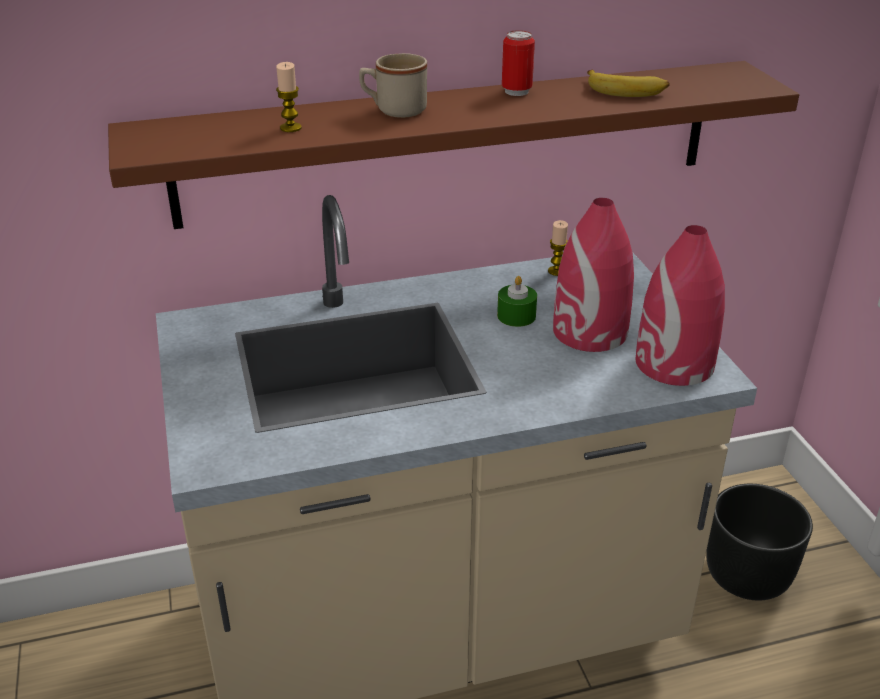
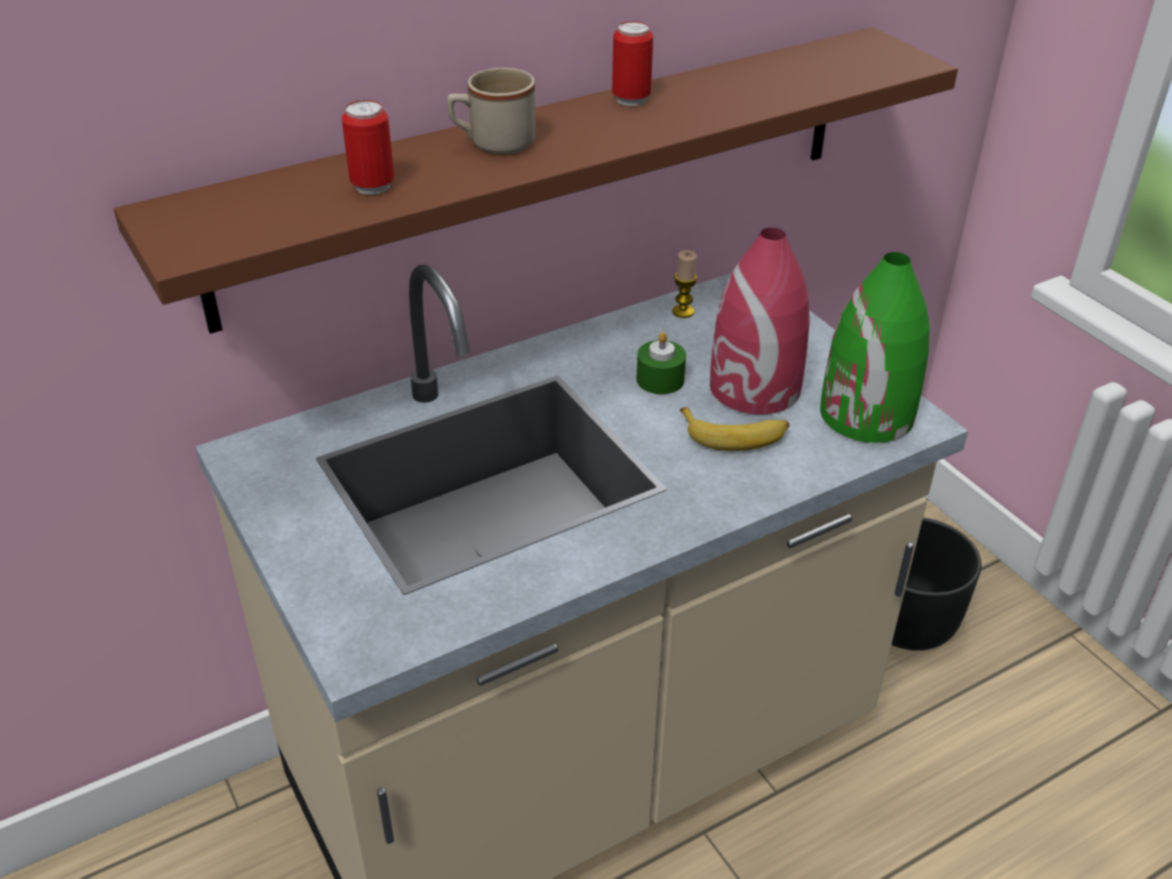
camera: 15 degrees left, 5 degrees up
candle [276,62,302,132] -> can [341,100,394,195]
banana [587,70,670,97] -> banana moved to [680,407,789,451]
red vase [636,225,725,386] -> green vase [820,252,930,443]

